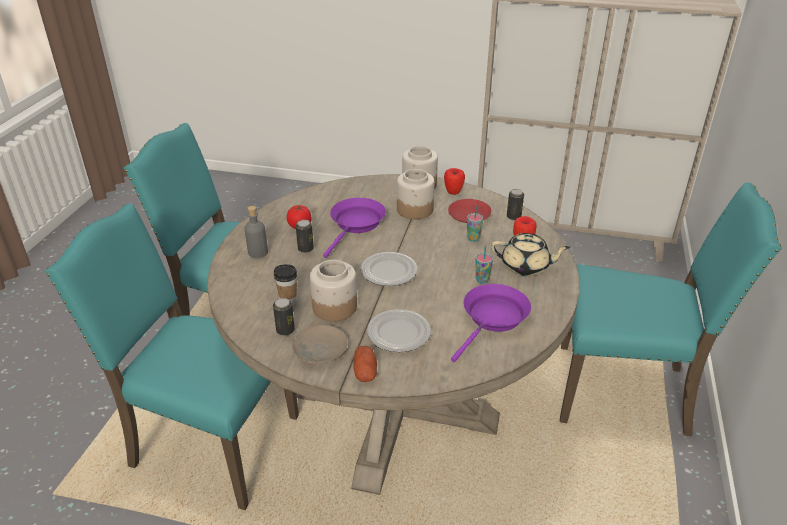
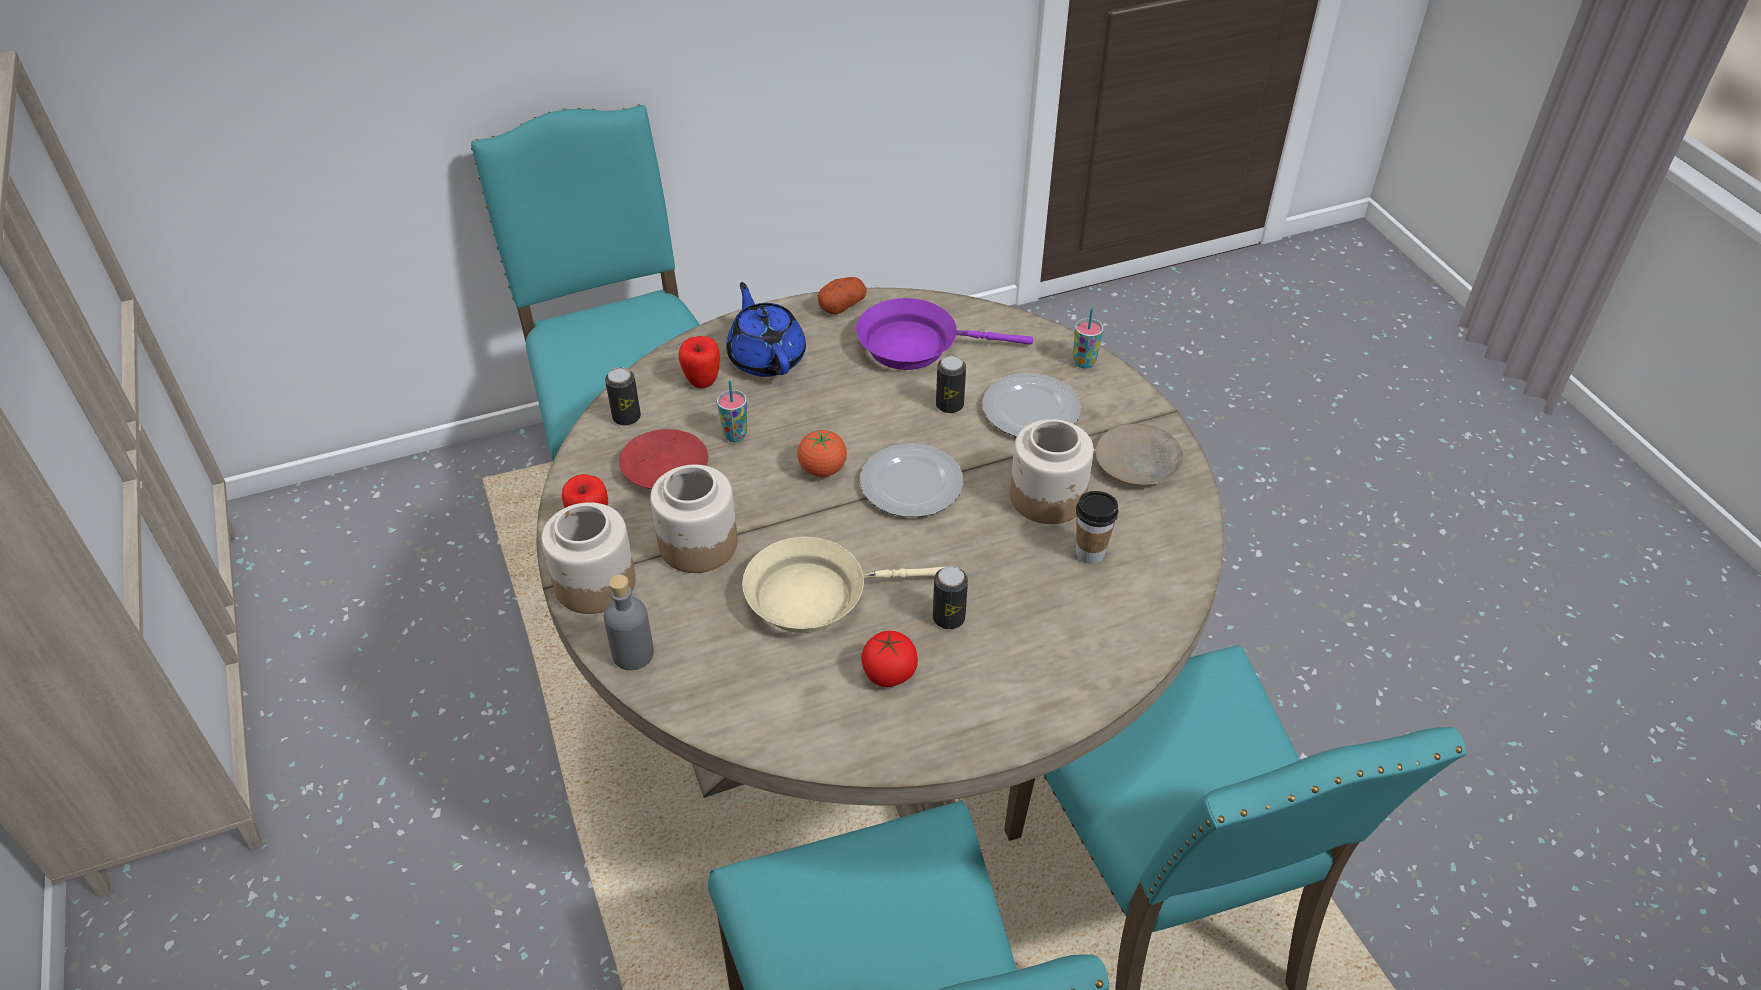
camera: 125 degrees left, 10 degrees up
grey bottle [244,206,268,258] -> grey bottle moved to [604,575,654,670]
can [273,298,295,336] -> can moved to [936,355,966,413]
purple frying pan [323,198,386,258] -> beige frying pan [742,537,944,633]
potato [353,346,377,382] -> potato moved to [817,277,867,314]
cup [475,246,493,284] -> cup moved to [1073,308,1104,369]
beige teapot [491,233,570,276] -> blue teapot [726,282,806,377]
none -> tomato [797,430,847,477]

